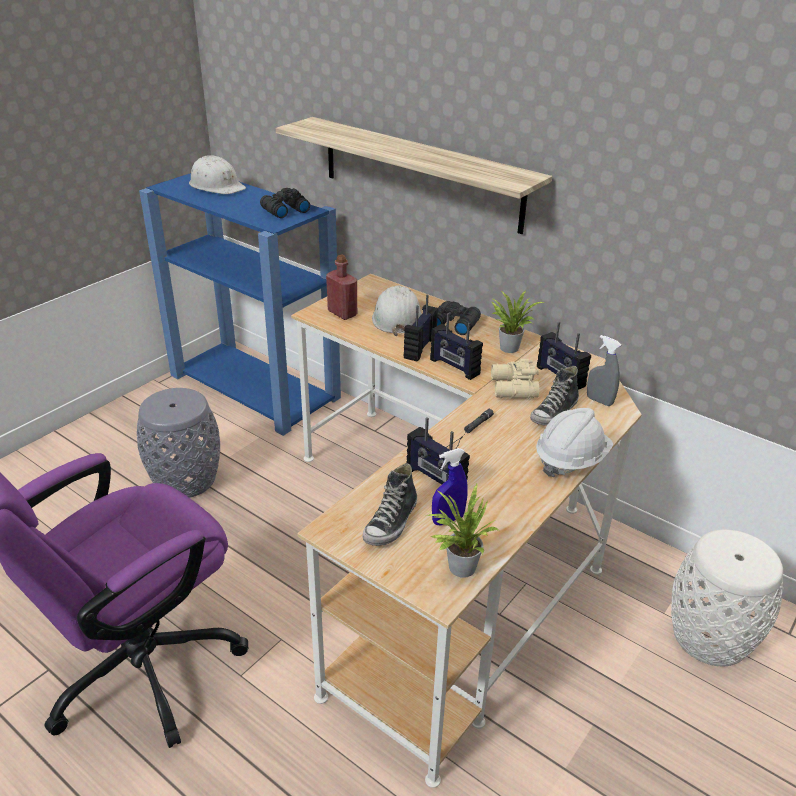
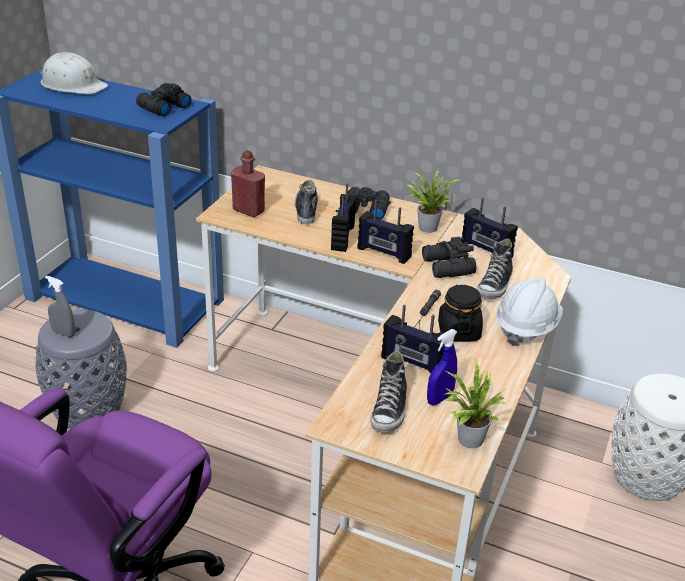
camera: 15 degrees left, 0 degrees up
shelf [276,117,552,234] -> none
white hard hat [372,285,422,336] -> shoe [295,180,318,224]
beige binoculars [491,359,539,399] -> black binoculars [422,237,477,278]
grey spray bottle [587,335,621,406] -> grey spray bottle moved to [45,276,75,337]
none -> black jar [438,284,483,342]

